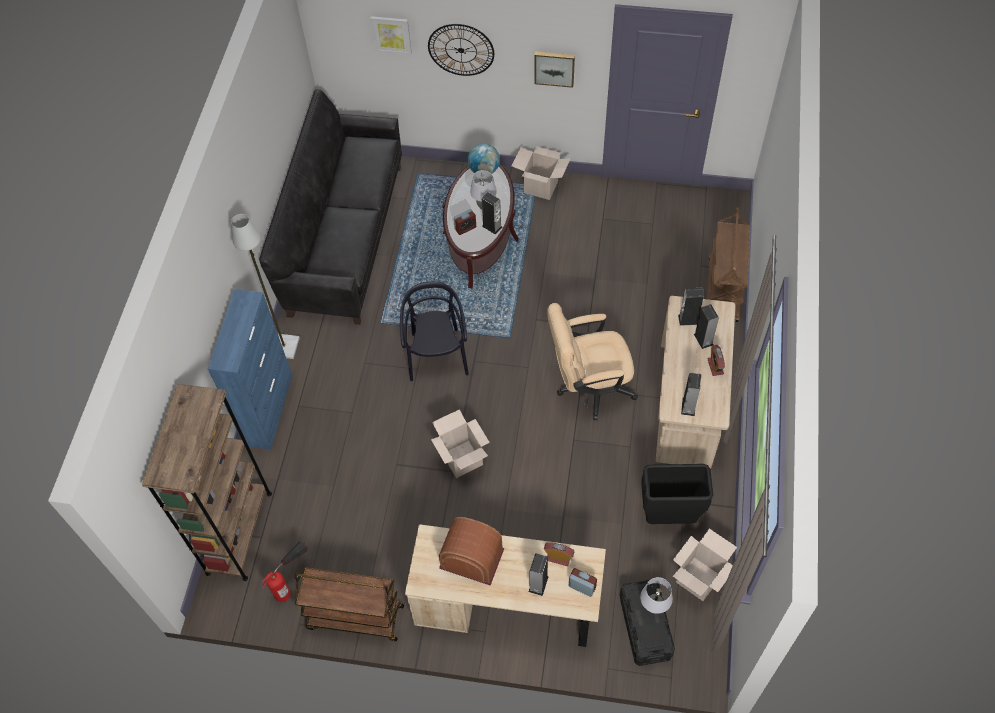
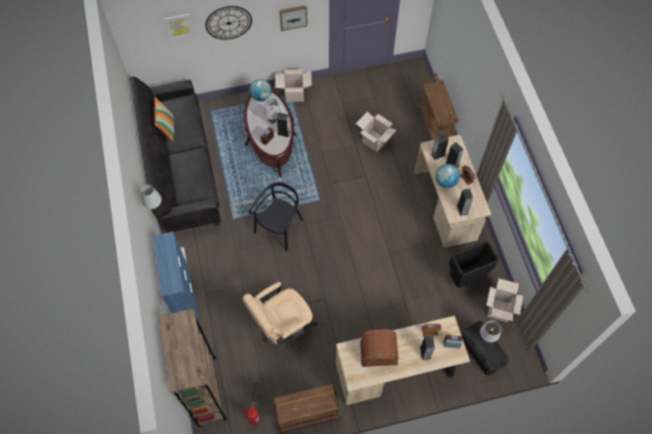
camera: 25 degrees left, 5 degrees up
black chair [400,281,469,381] -> black chair turned 60 degrees clockwise [249,182,303,251]
cardboard box [431,409,490,478] -> cardboard box moved to [356,112,397,152]
beige office chair [547,303,638,420] -> beige office chair moved to [243,282,317,351]
none -> pillow [154,97,174,141]
none -> globe [435,164,460,188]

